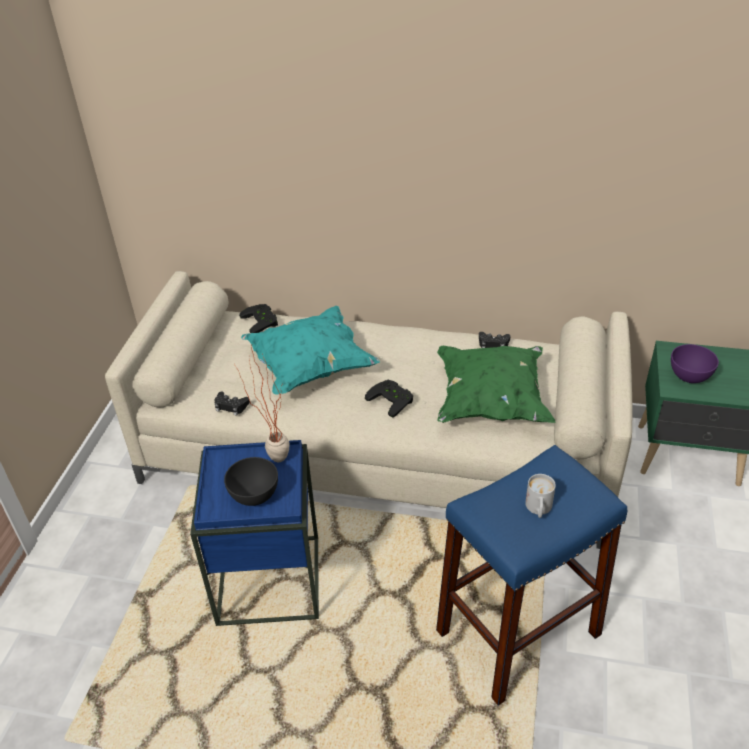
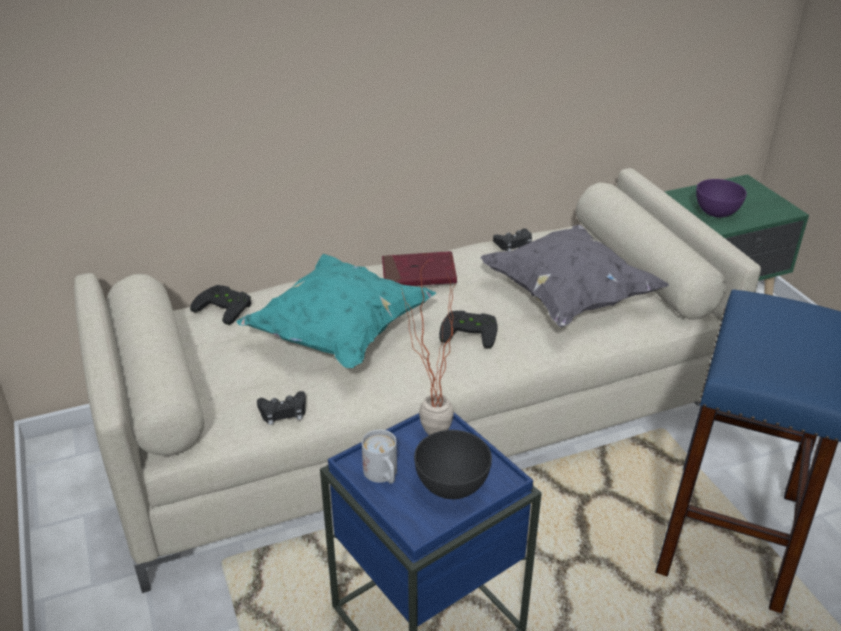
camera: 35 degrees left, 5 degrees down
green pillow [437,346,555,423] -> grey pillow [481,224,669,328]
white mug [525,474,556,518] -> white mug moved to [362,429,397,484]
none -> red book [382,251,457,286]

